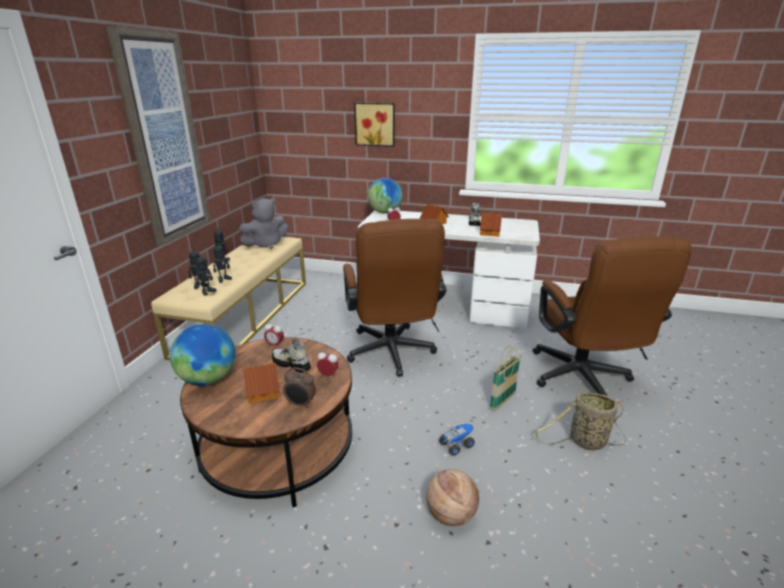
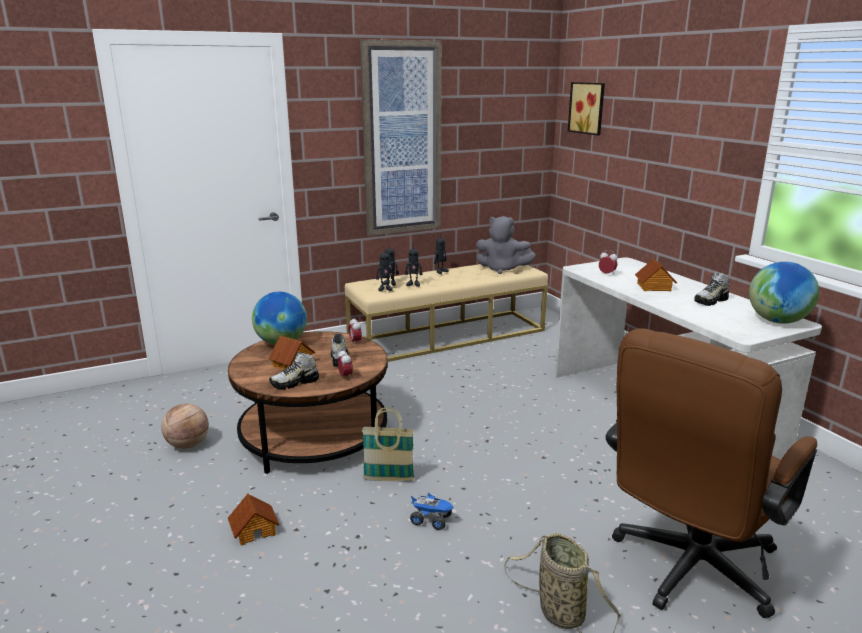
camera: 50 degrees right, 5 degrees down
alarm clock [283,367,316,408] -> shoe [269,352,319,390]
brown office chair [343,219,446,377] -> none
picture [354,103,395,147] -> picture moved to [568,82,605,135]
globe [367,178,403,214] -> globe moved to [749,262,819,324]
basketball [426,469,479,526] -> basketball moved to [161,403,209,448]
toy house [480,213,502,237] -> toy house moved to [228,493,280,546]
basket [489,345,521,411] -> basket moved to [362,407,415,481]

